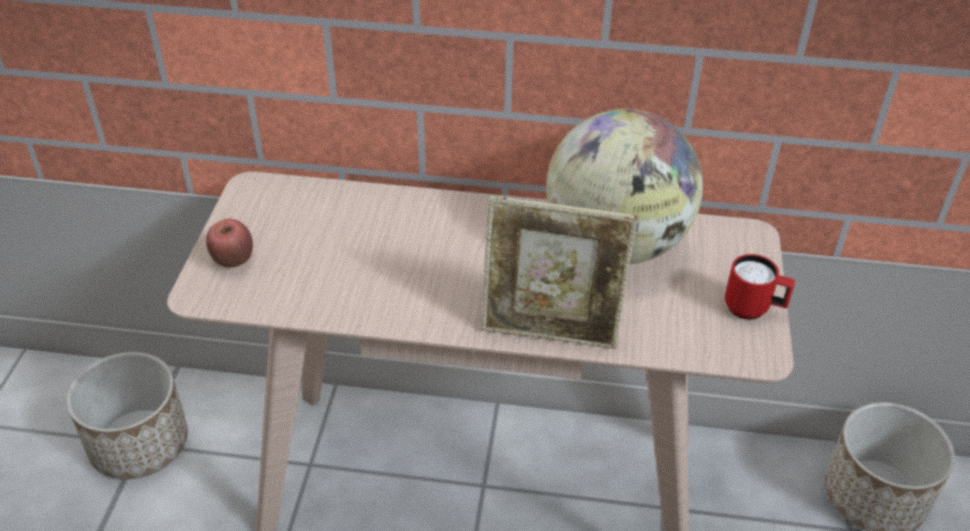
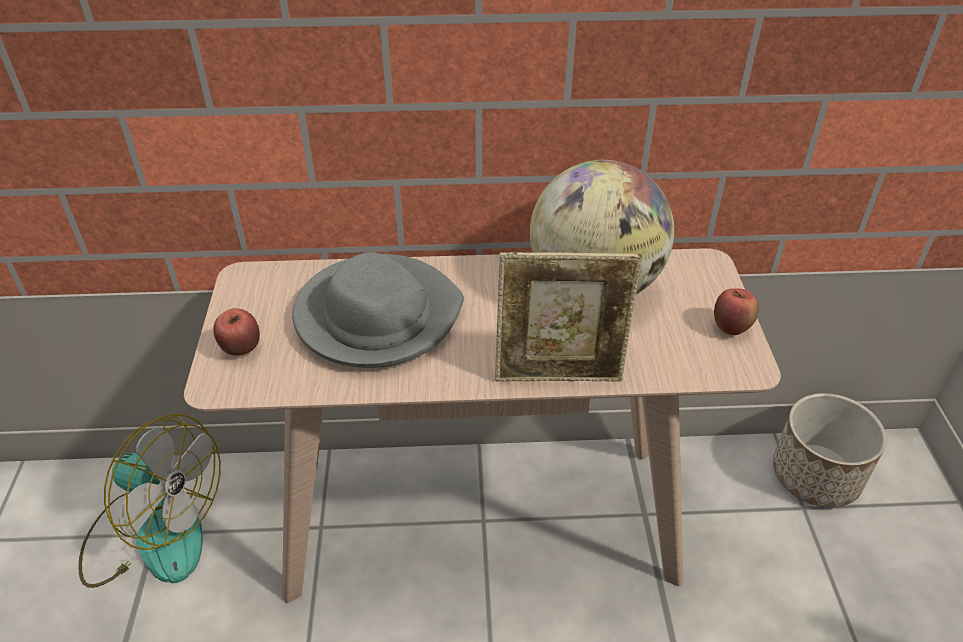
camera: 10 degrees left, 0 degrees up
planter [67,352,188,479] -> fan [78,414,221,588]
red mug [725,254,795,320] -> apple [714,288,759,335]
none -> grey hat [292,252,464,368]

